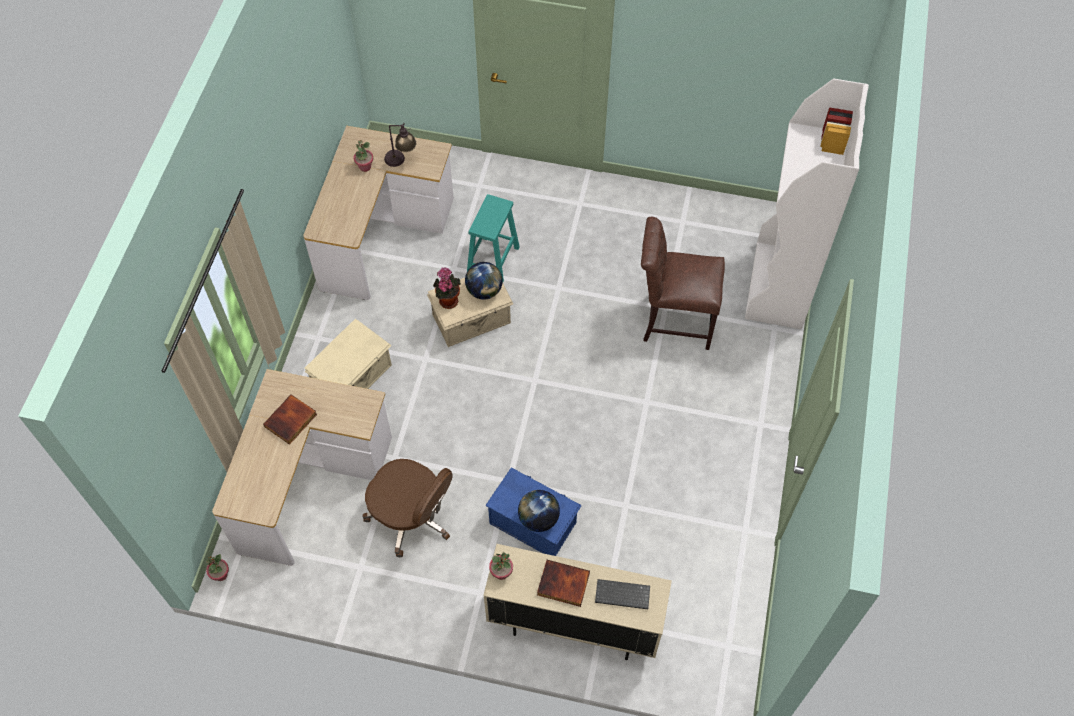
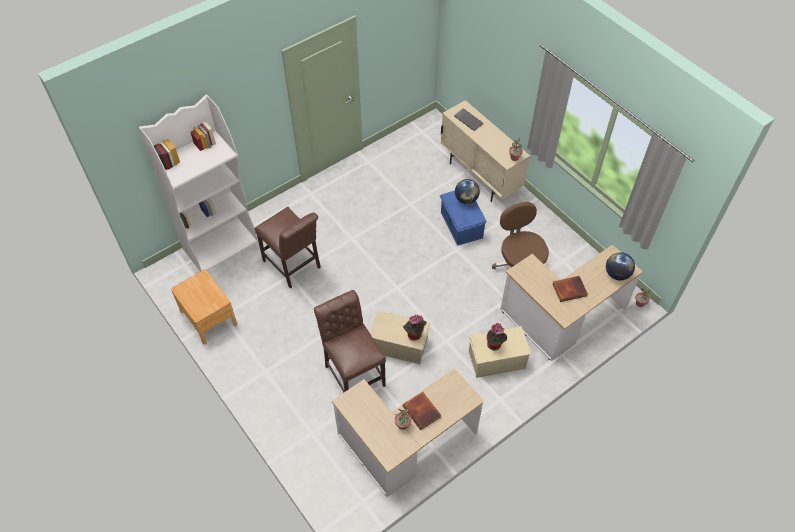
camera: 140 degrees left, 5 degrees down
table lamp [384,123,416,167] -> none
globe [465,262,503,299] -> globe moved to [606,252,635,280]
turquoise stool [467,194,520,281] -> brown chair [314,290,386,392]
book [537,560,590,607] -> book moved to [403,392,441,430]
none -> brown nightstand [171,269,237,344]
none -> potted plant [487,323,507,351]

